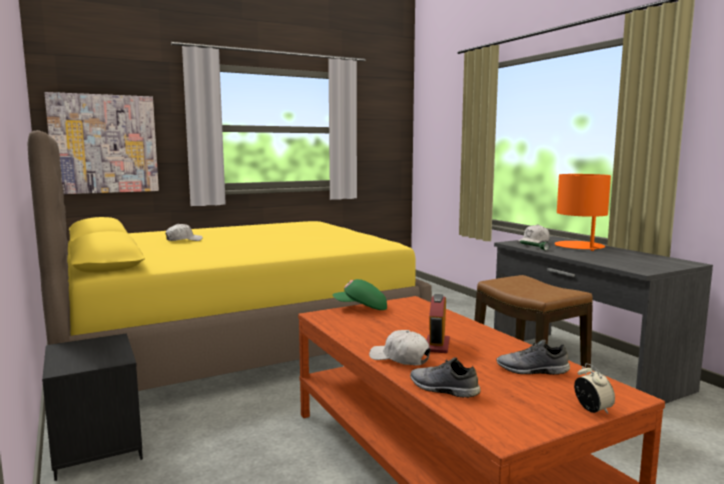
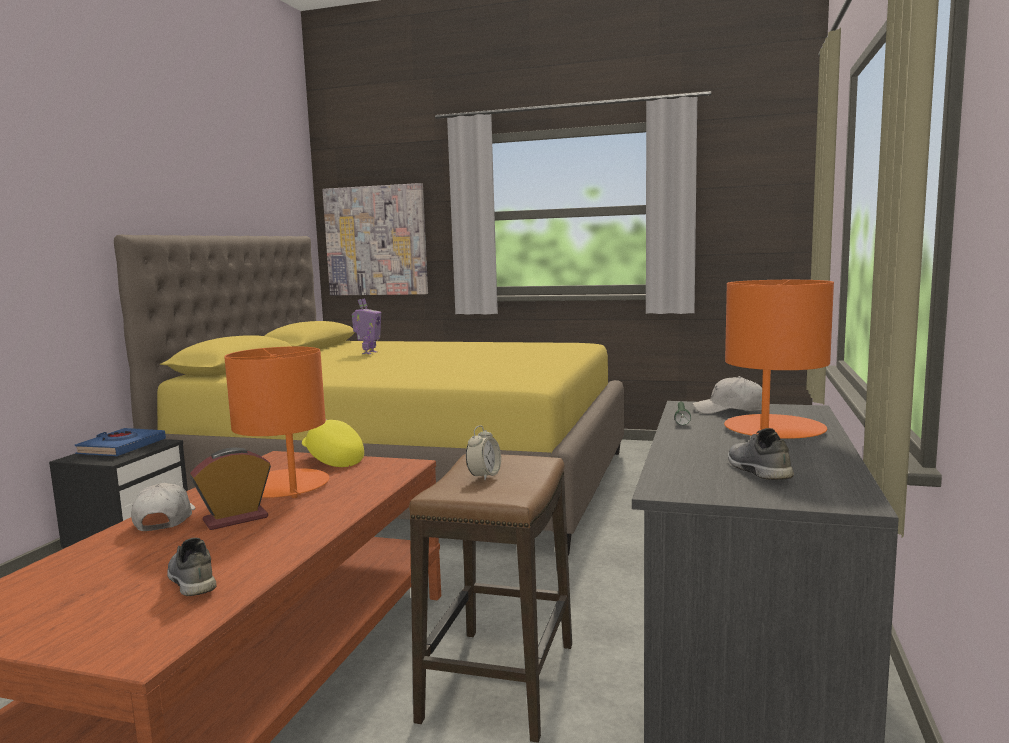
camera: 45 degrees right, 0 degrees up
white cap [166,223,203,241] -> toy robot [352,298,381,354]
green cap [333,279,387,310] -> yellow cap [302,420,364,467]
grey shoe [410,357,481,398] -> grey shoe moved to [728,428,794,480]
alarm clock [574,363,615,414] -> alarm clock moved to [466,426,501,480]
none -> blue book [75,428,166,456]
none -> orange table lamp [224,346,330,498]

